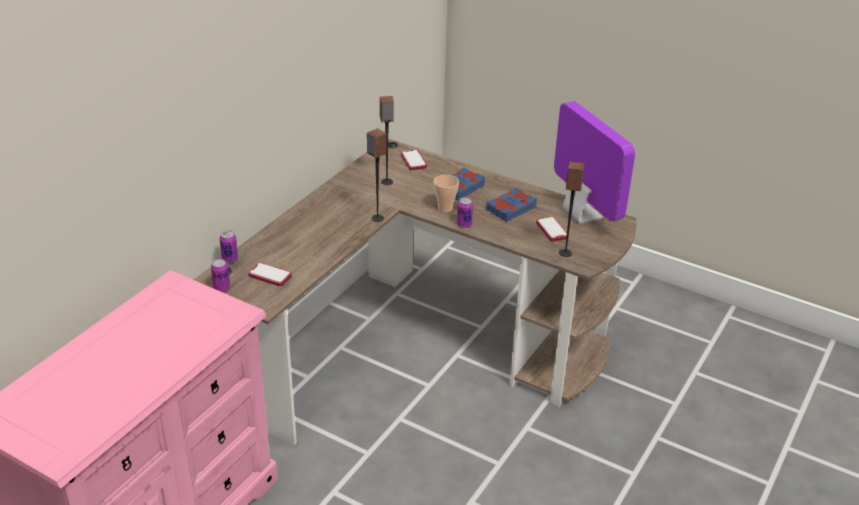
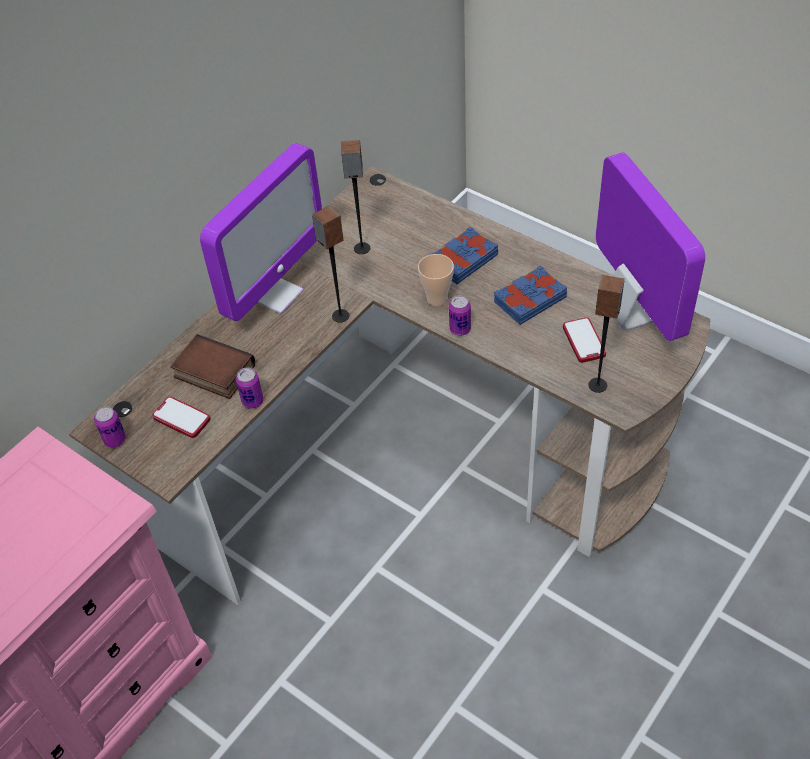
camera: 10 degrees right, 15 degrees up
can [220,231,238,263] -> can moved to [236,367,264,409]
phone [401,150,427,170] -> none
none -> book [170,334,255,399]
none -> monitor [200,143,322,321]

